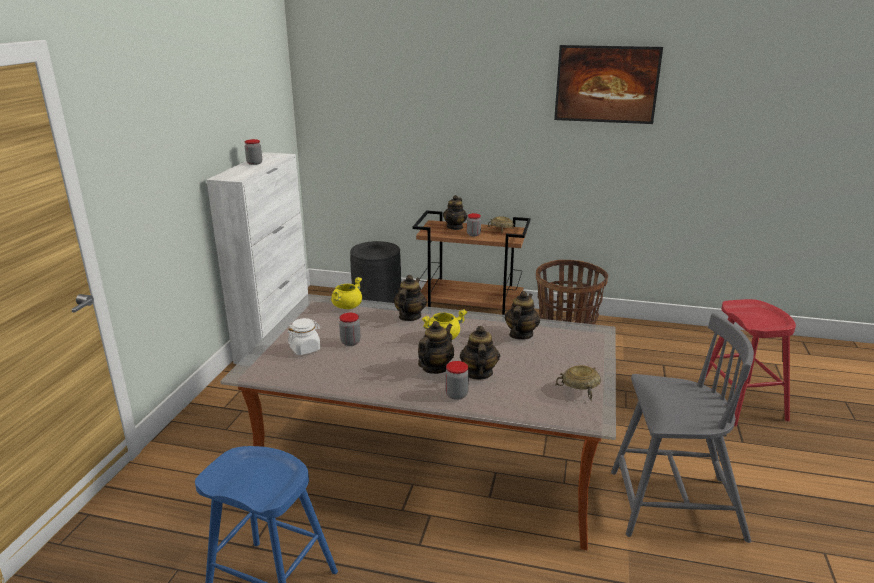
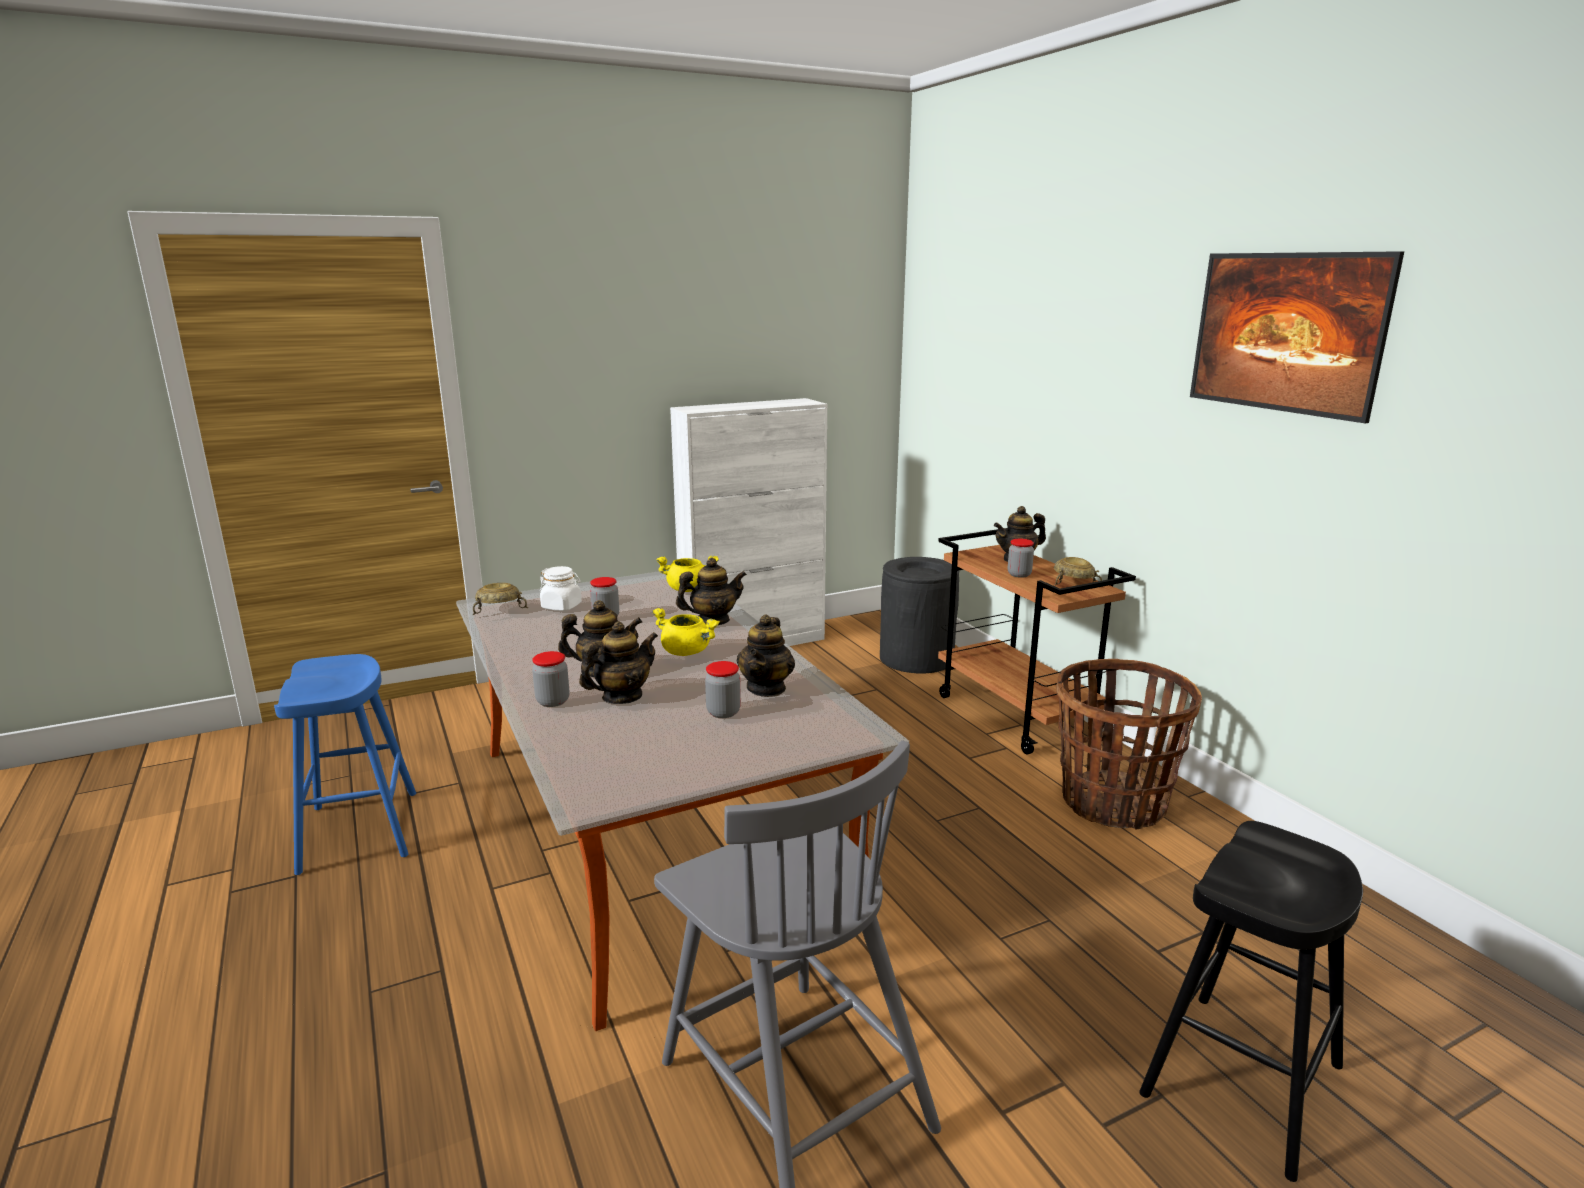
camera: 50 degrees right, 5 degrees down
jar [245,139,262,165] -> jar moved to [705,661,741,718]
teapot [505,291,540,340] -> teapot turned 120 degrees clockwise [737,614,795,697]
beige bowl [555,365,601,401] -> beige bowl moved to [473,583,528,615]
red stool [705,299,796,426] -> black stool [1139,821,1363,1182]

